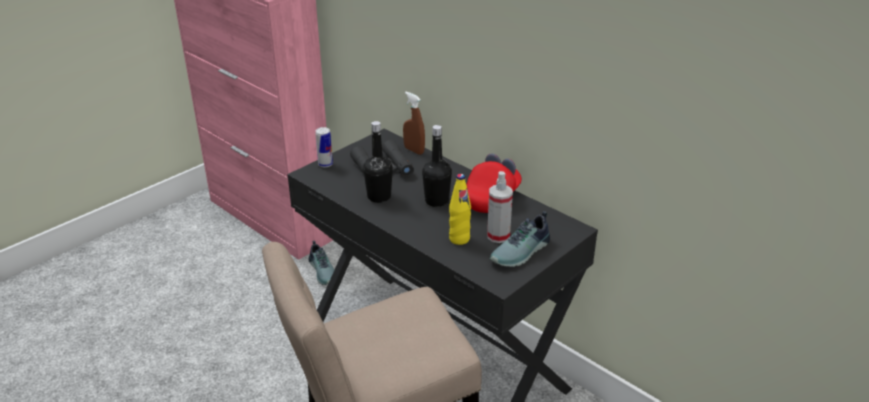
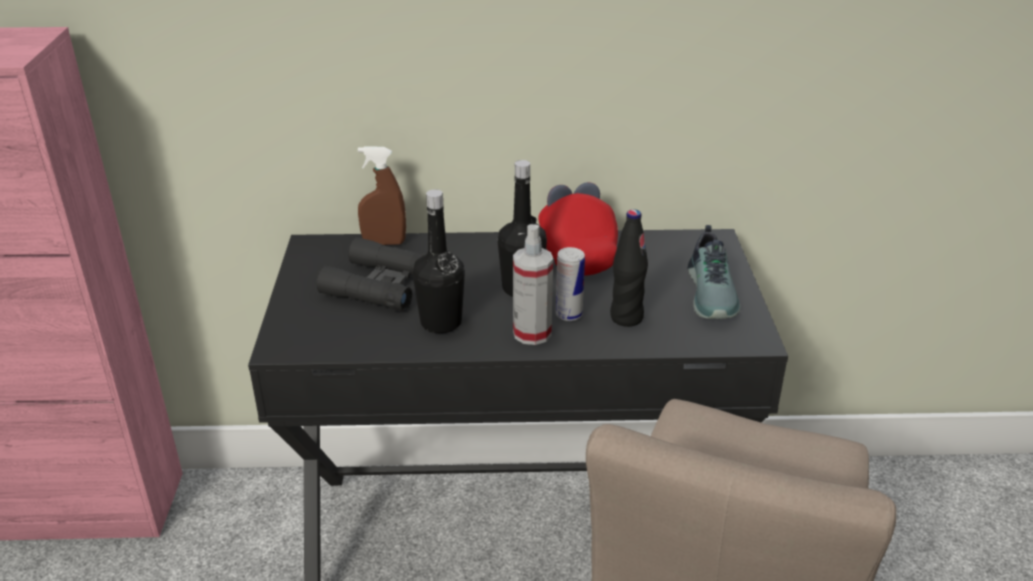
camera: 45 degrees left, 0 degrees up
shoe [309,241,334,285] -> none
can [315,127,333,168] -> can moved to [556,247,585,321]
yellow bottle [449,174,471,245] -> black bottle [610,209,648,327]
spray bottle [487,171,513,243] -> spray bottle moved to [513,224,553,345]

